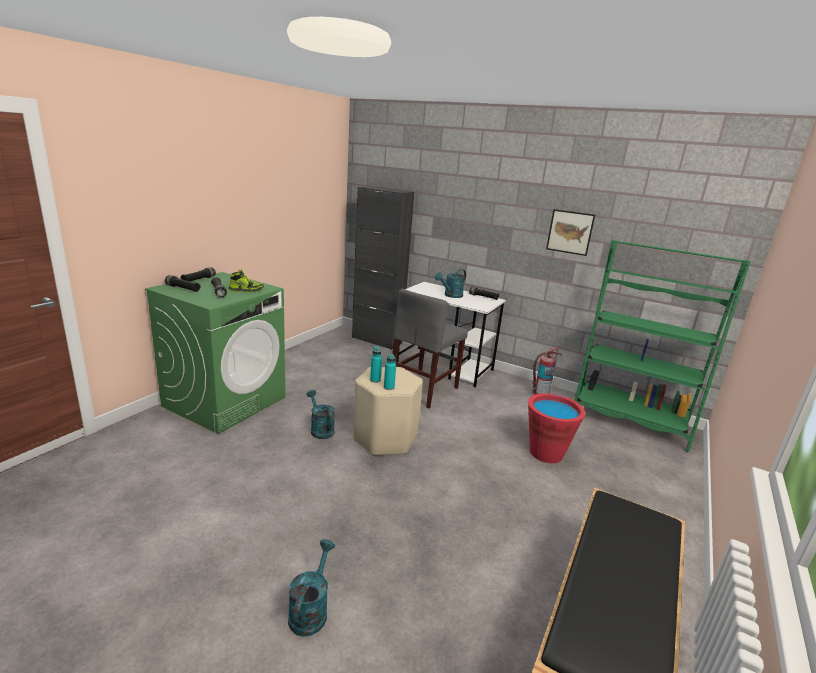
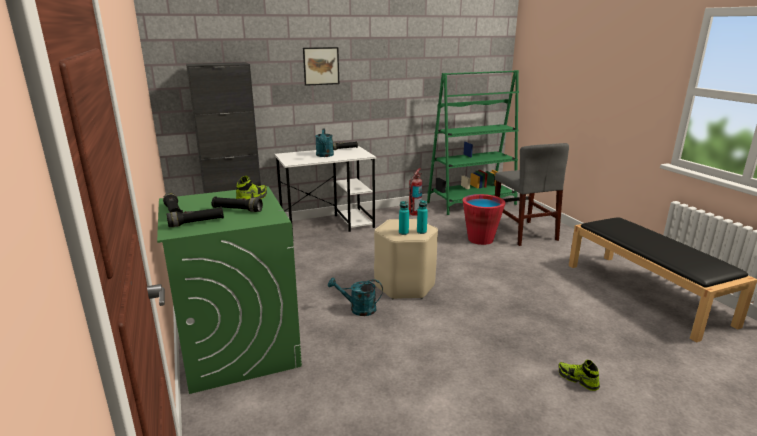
camera: 50 degrees left, 0 degrees up
turquoise watering can [288,539,335,637] -> shoe [558,360,600,391]
grey chair [392,289,468,409] -> grey chair moved to [495,143,569,246]
picture [546,209,595,256] -> picture moved to [303,47,339,86]

